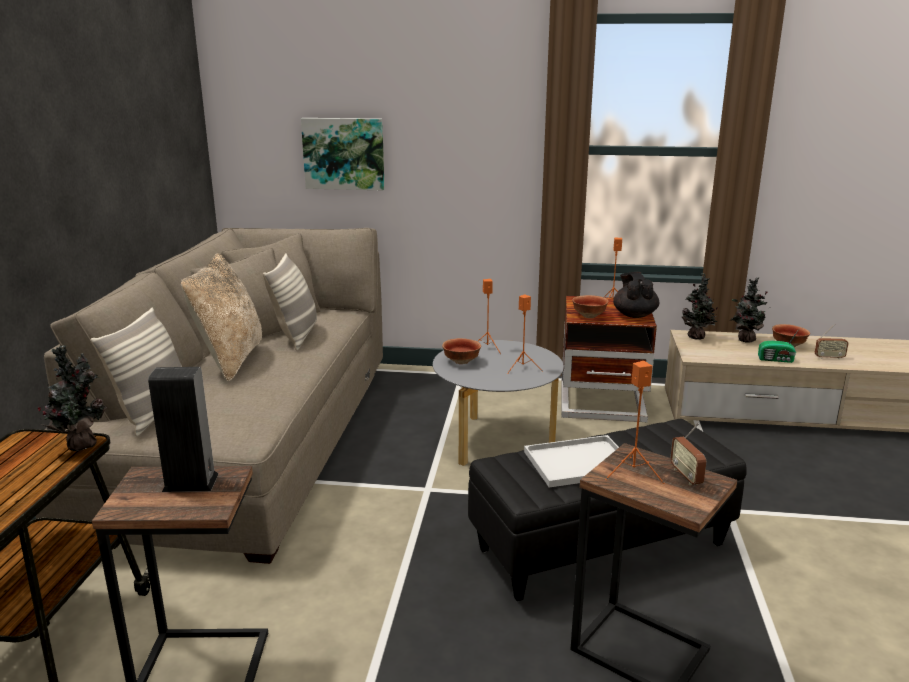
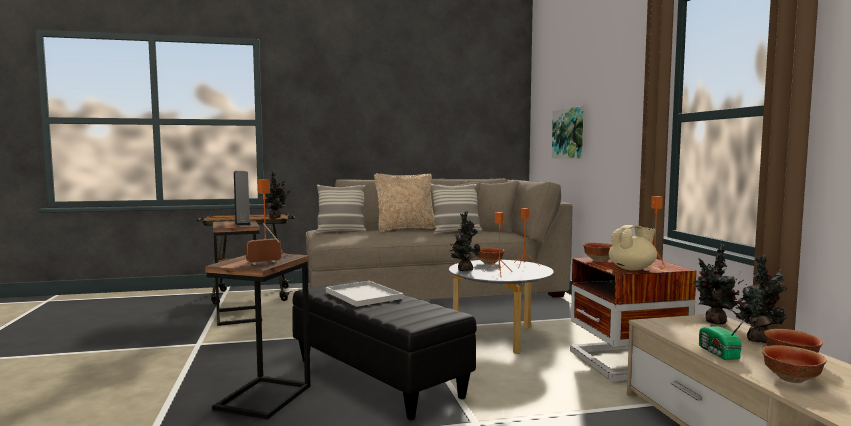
camera: 70 degrees right, 15 degrees down
black teapot [613,272,659,318] -> beige teapot [609,225,657,271]
radio [815,324,849,360] -> bowl [762,345,827,383]
none -> potted plant [450,211,480,271]

